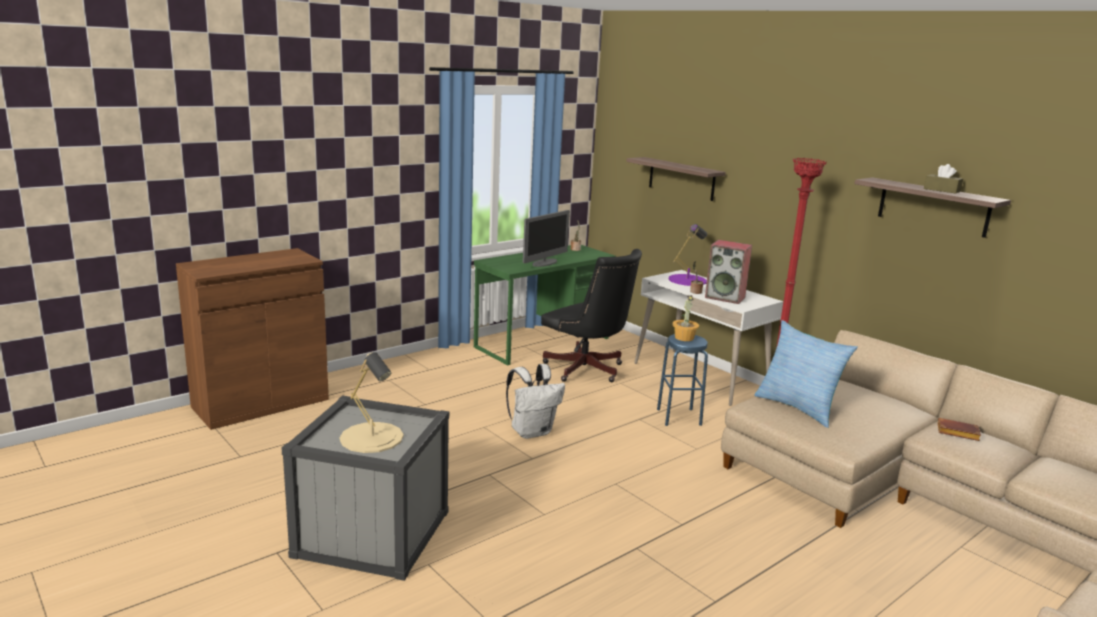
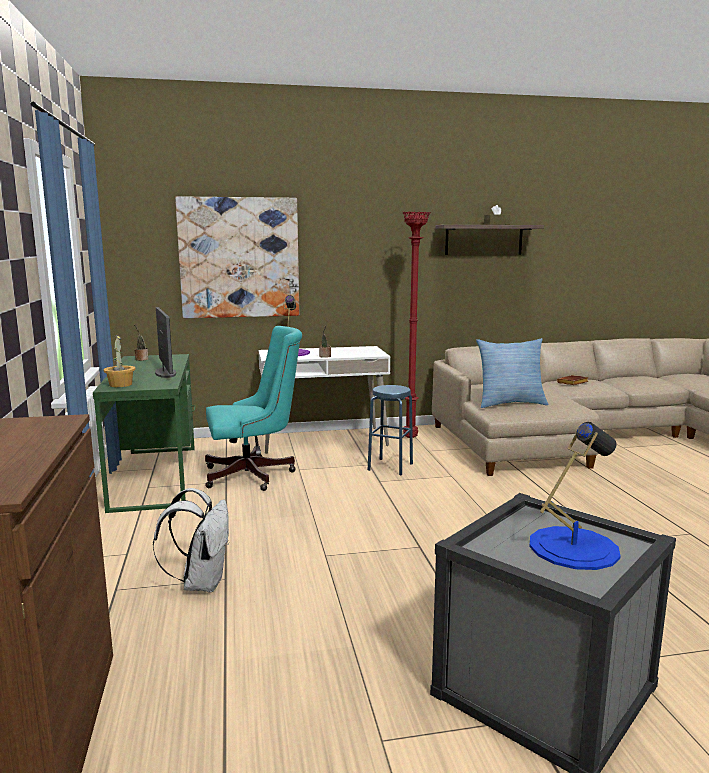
camera: 60 degrees left, 5 degrees down
beige table lamp [340,352,403,453] -> blue table lamp [529,422,621,570]
white backpack [506,364,565,439] -> white backpack moved to [153,488,229,592]
black office chair [541,249,642,382] -> turquoise office chair [205,326,302,491]
shelf [626,157,726,201] -> picture [175,196,299,318]
potted plant [672,295,699,341] -> potted plant moved to [103,335,136,387]
speaker [705,240,752,304] -> none

